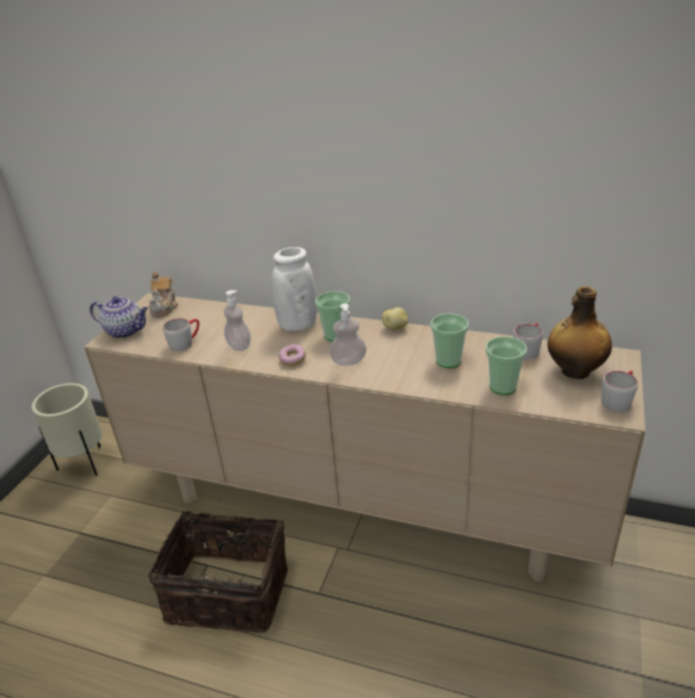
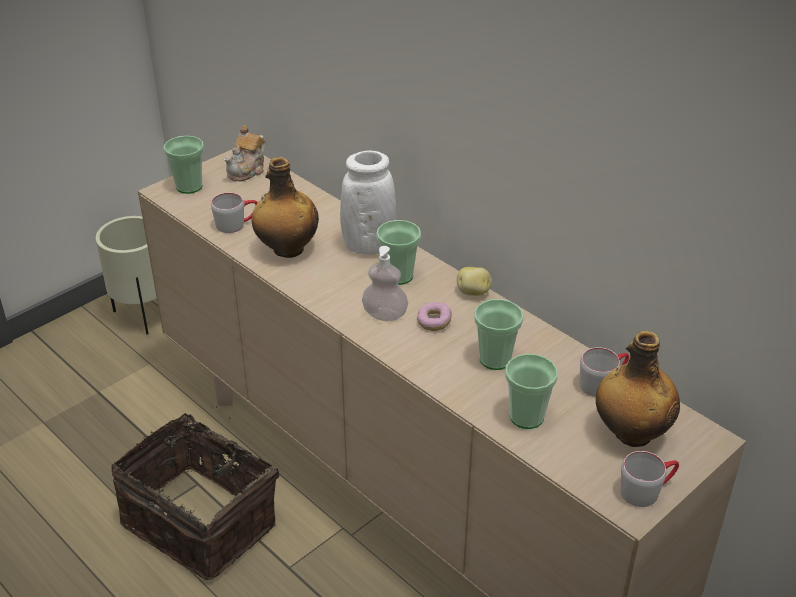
camera: 25 degrees right, 5 degrees up
teapot [90,296,148,338] -> cup [164,136,204,194]
soap dispenser [224,290,251,351] -> bottle [252,157,319,258]
donut [279,344,306,366] -> donut moved to [417,302,452,331]

